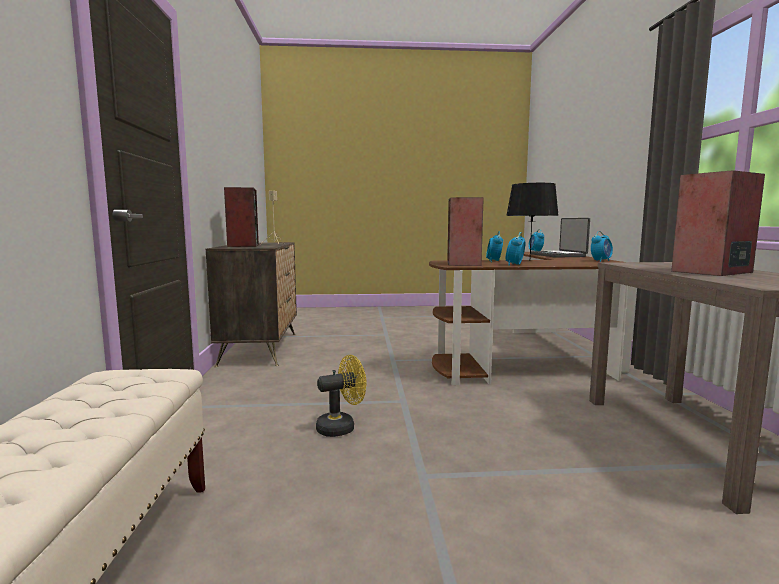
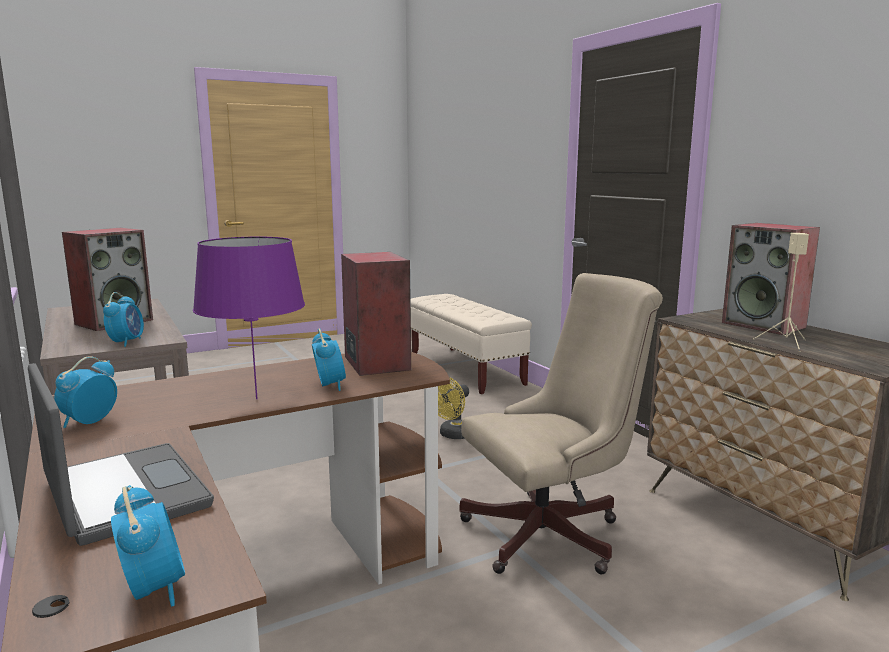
camera: 155 degrees right, 5 degrees up
black table lamp [506,183,559,256] -> purple table lamp [193,237,305,399]
alarm clock [506,232,526,266] -> alarm clock moved to [103,292,144,347]
none -> beige office chair [459,273,663,574]

